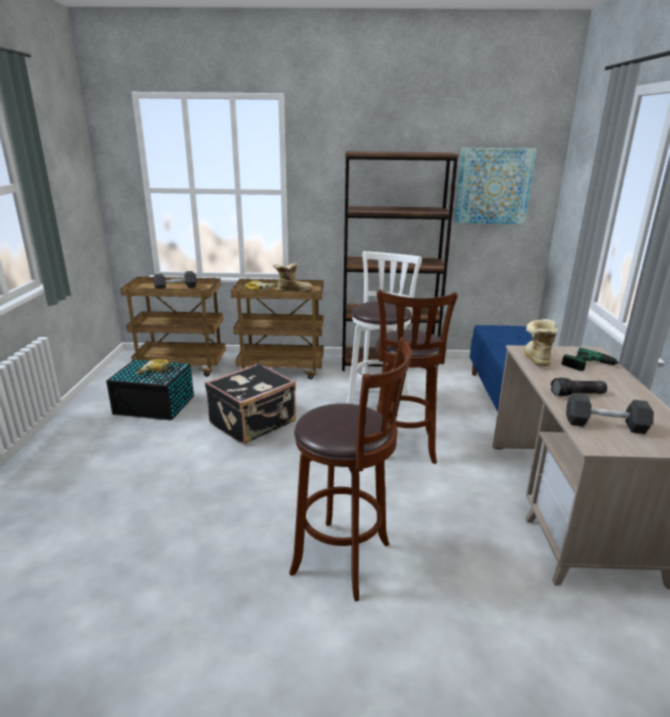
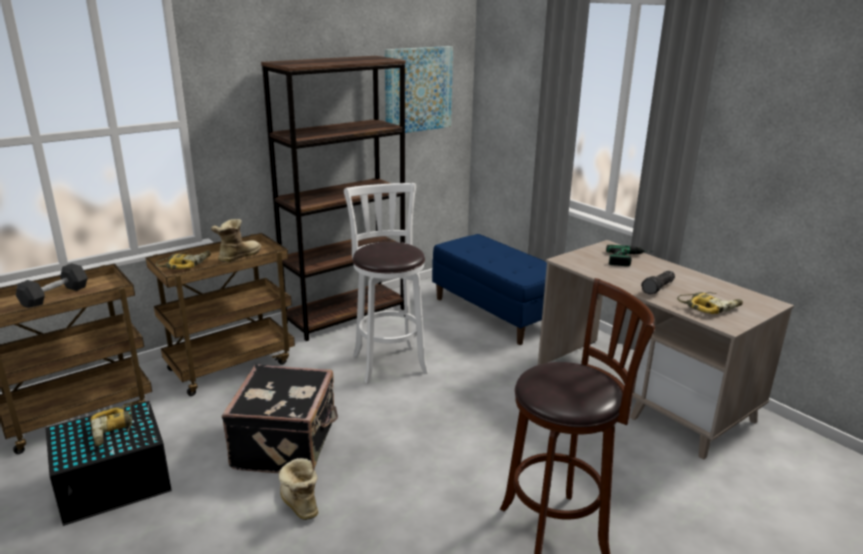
camera: 40 degrees left, 0 degrees up
brown stool [376,289,458,464] -> none
boot [524,319,558,366] -> boot moved to [279,458,318,520]
black dumbbell [566,393,654,434] -> power drill [677,292,743,314]

